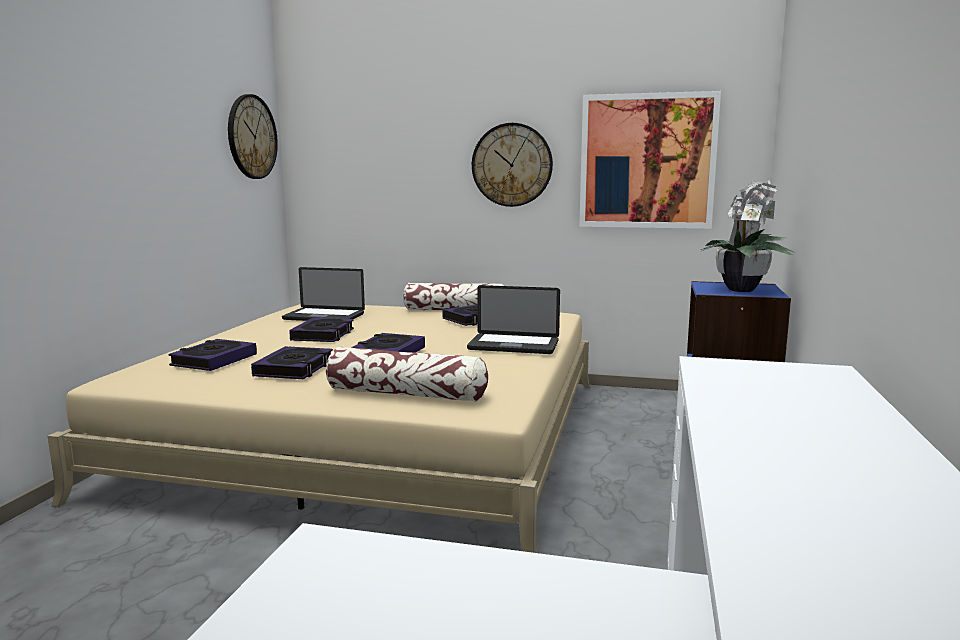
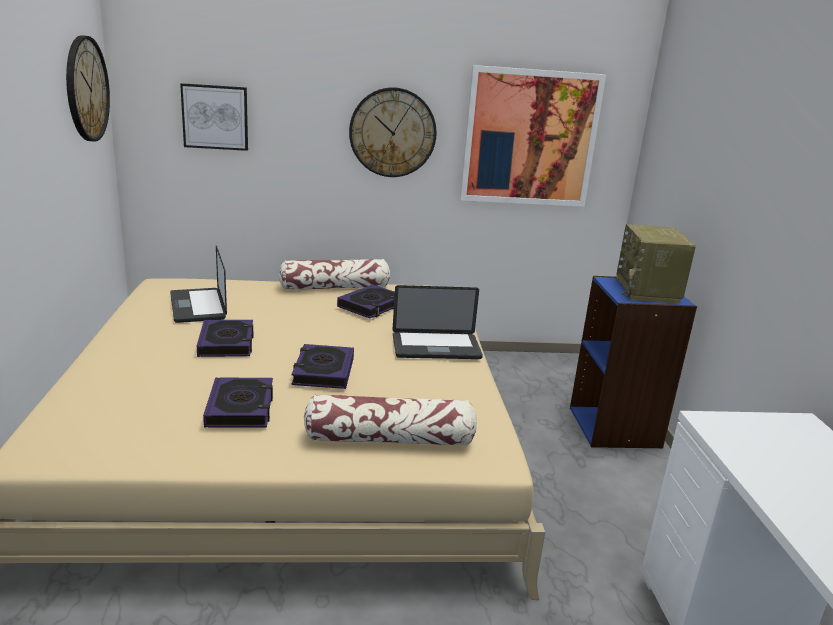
camera: 20 degrees left, 10 degrees up
book [168,339,257,371] -> none
laptop [282,267,365,321] -> laptop turned 75 degrees clockwise [170,245,227,323]
potted plant [700,179,793,292] -> radio [616,224,696,304]
none -> picture [180,83,248,151]

